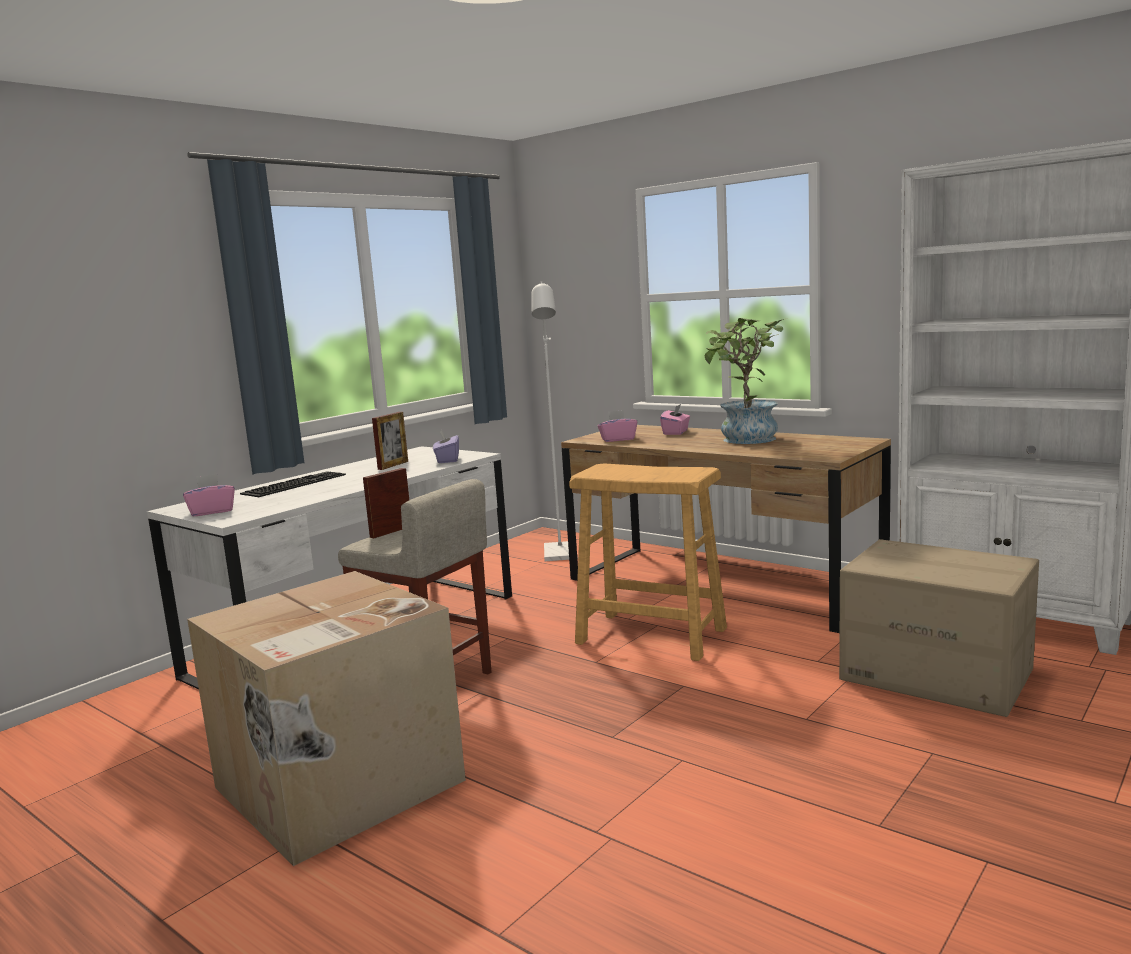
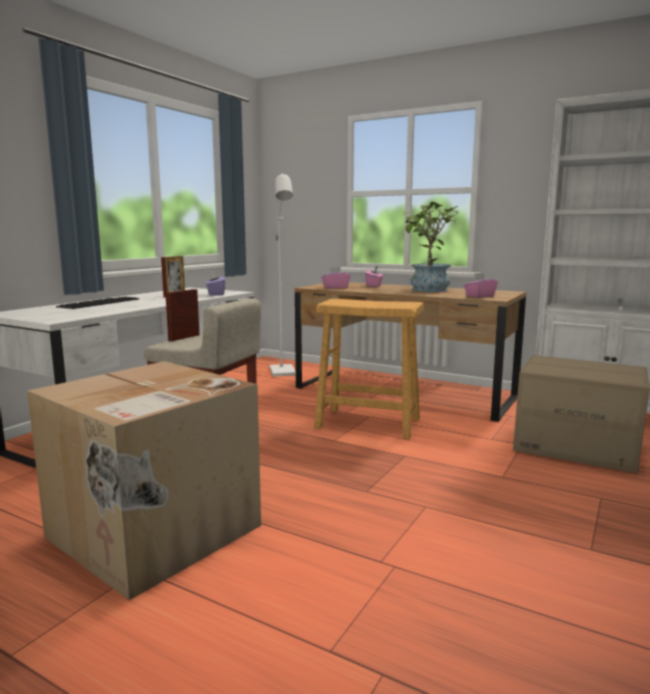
camera: 10 degrees left, 0 degrees up
pink tissue box [183,474,235,516] -> pink tissue box moved to [464,273,498,298]

